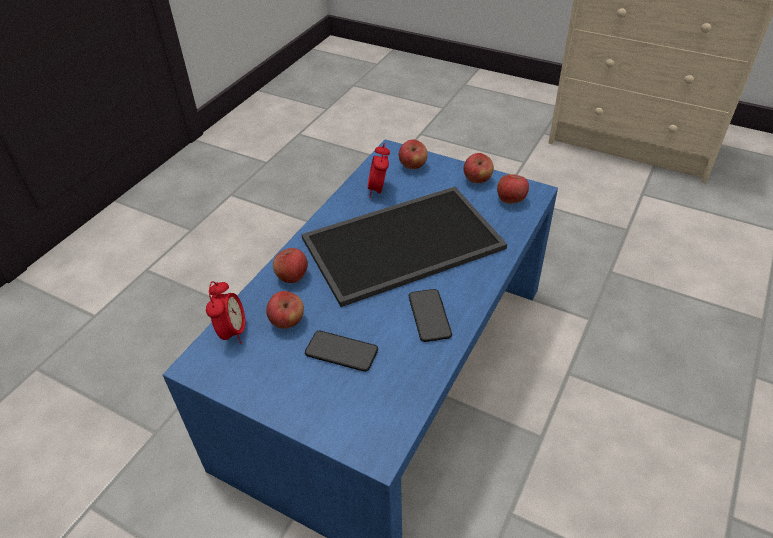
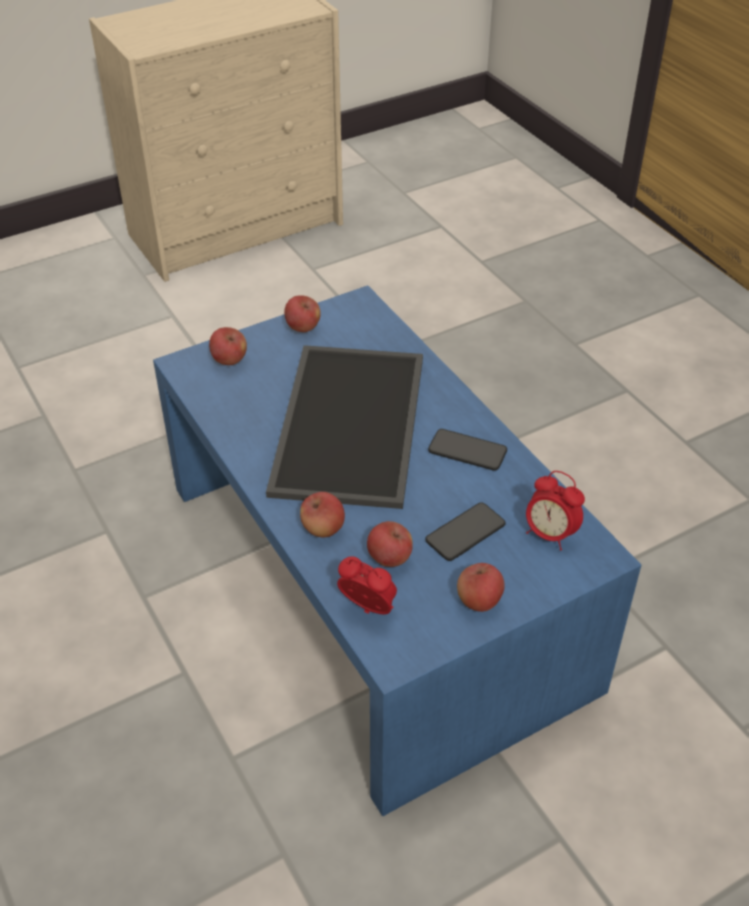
camera: 60 degrees left, 0 degrees up
alarm clock [367,143,390,198] -> alarm clock moved to [526,471,585,551]
apple [497,174,529,204] -> apple moved to [457,563,505,612]

